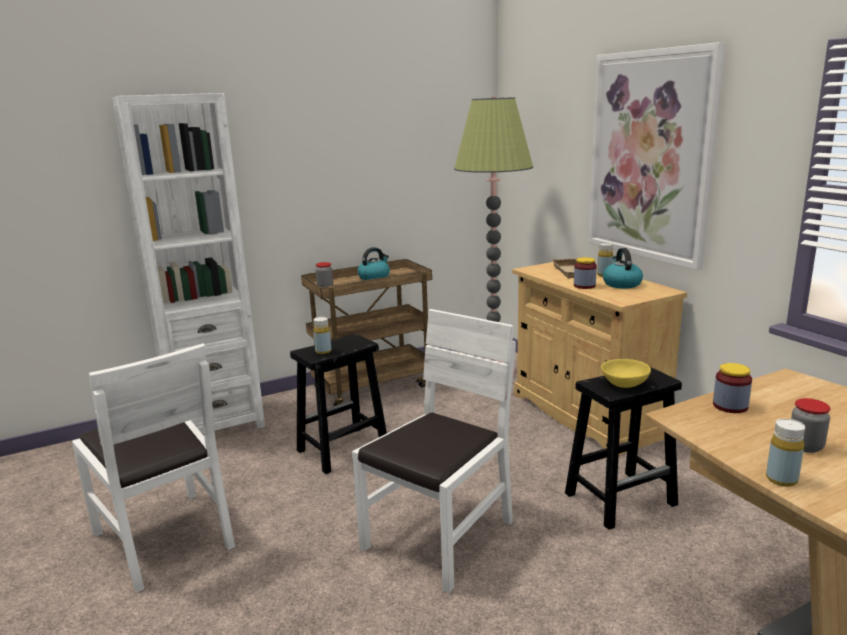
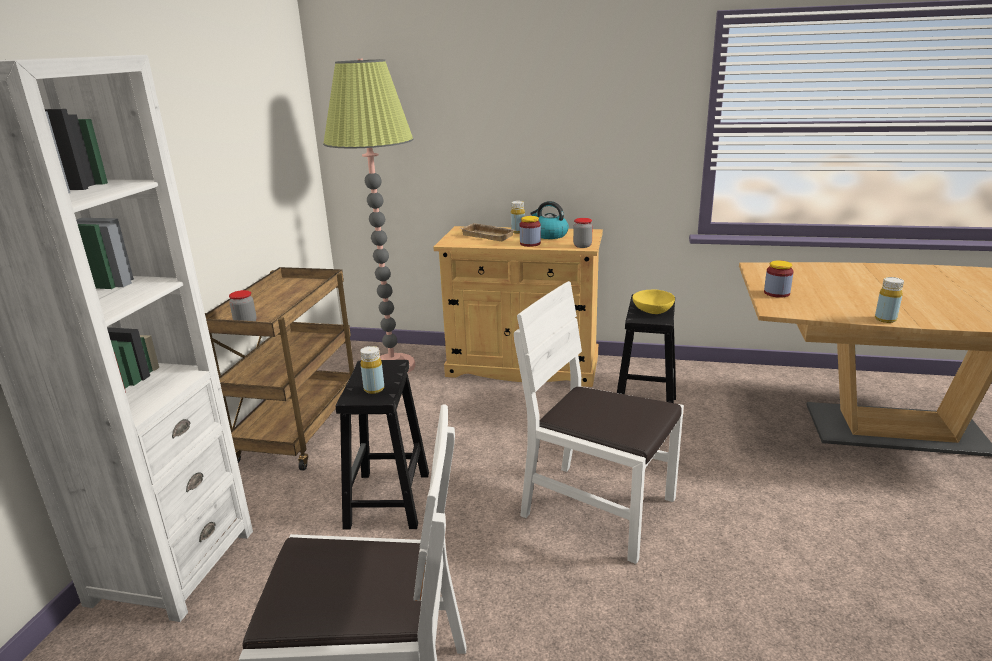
camera: 50 degrees left, 5 degrees up
white chair [352,309,516,593] -> white chair turned 45 degrees counterclockwise [514,281,684,564]
kettle [357,247,390,280] -> none
picture [588,42,725,270] -> none
jar [791,398,830,453] -> jar moved to [573,218,593,248]

